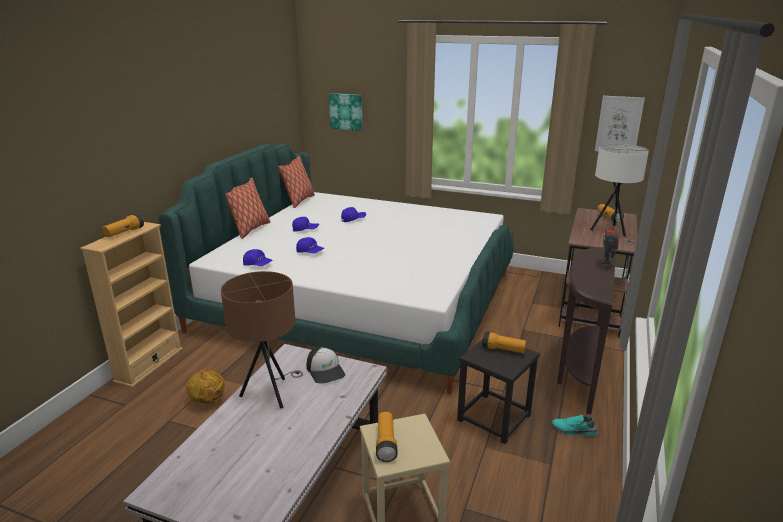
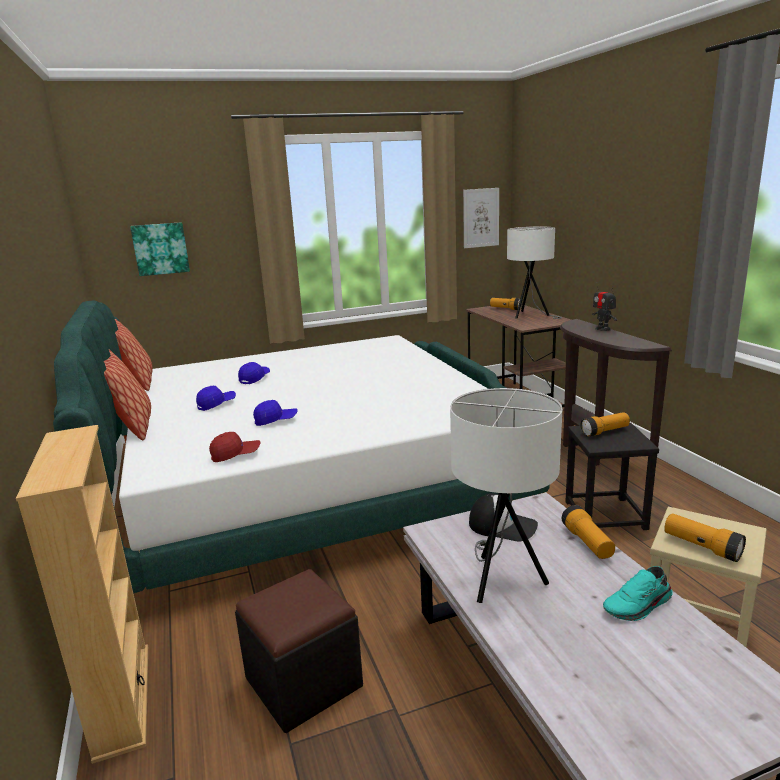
camera: 40 degrees left, 5 degrees down
flashlight [102,213,144,237] -> flashlight moved to [562,505,615,559]
basketball [186,369,225,403] -> black ottoman [235,569,363,733]
brown table lamp [221,271,303,409] -> white table lamp [450,388,562,603]
blue cap [243,249,273,266] -> red cap [209,432,260,462]
turquoise shoe [552,415,598,436] -> turquoise shoe moved to [603,566,673,621]

